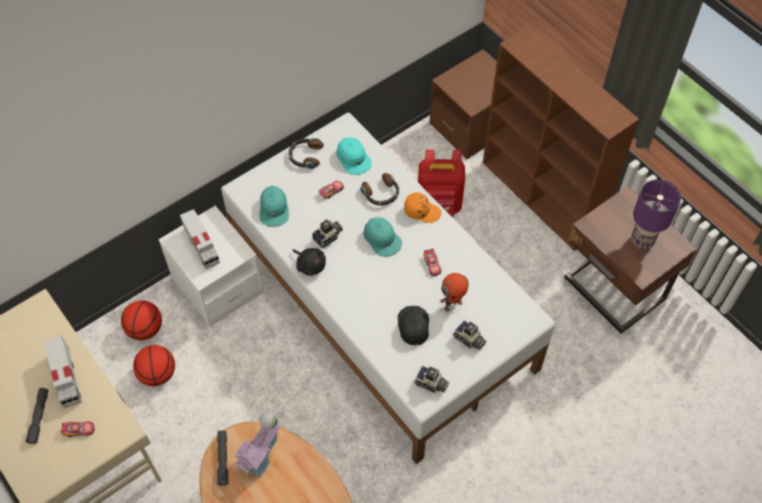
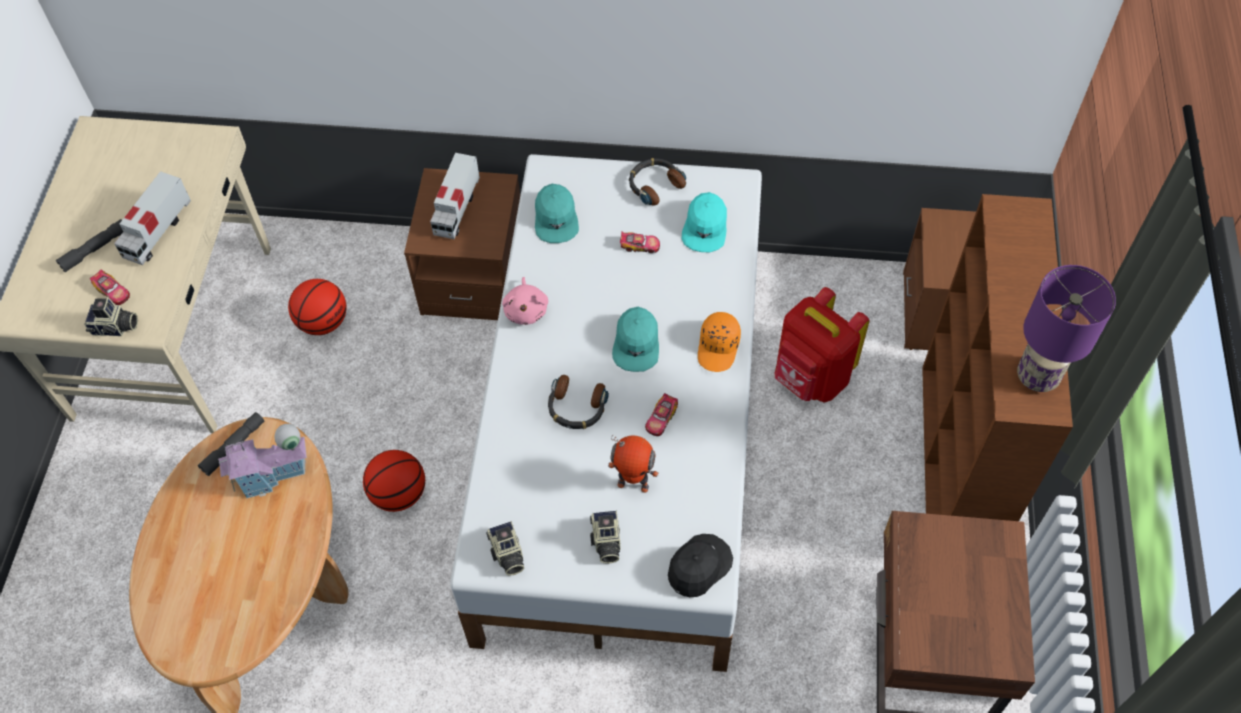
camera: 45 degrees right, 0 degrees up
basketball [121,300,162,341] -> basketball moved to [363,450,425,512]
white nightstand [158,206,264,327] -> brown nightstand [404,168,520,320]
turquoise cap [259,186,289,227] -> turquoise cap turned 45 degrees counterclockwise [535,184,579,243]
black plush toy [292,248,326,276] -> pink plush toy [502,277,548,325]
camera [312,218,343,248] -> camera moved to [84,297,138,336]
headphones [361,173,399,206] -> headphones moved to [548,375,609,429]
black cap [398,306,429,346] -> black cap moved to [668,534,733,597]
orange cap [404,192,441,223] -> orange cap turned 45 degrees clockwise [698,312,741,372]
purple table lamp [631,179,681,249] -> purple table lamp moved to [1017,265,1116,392]

